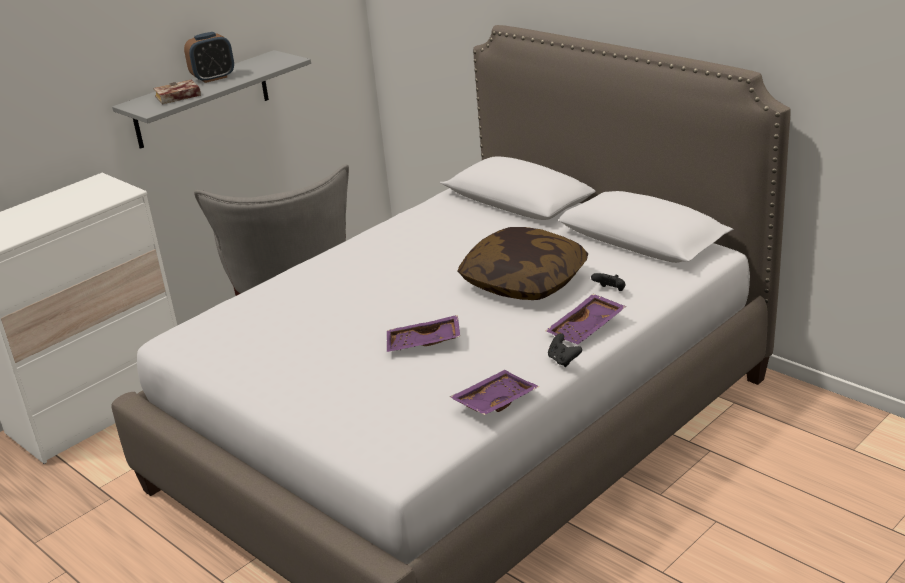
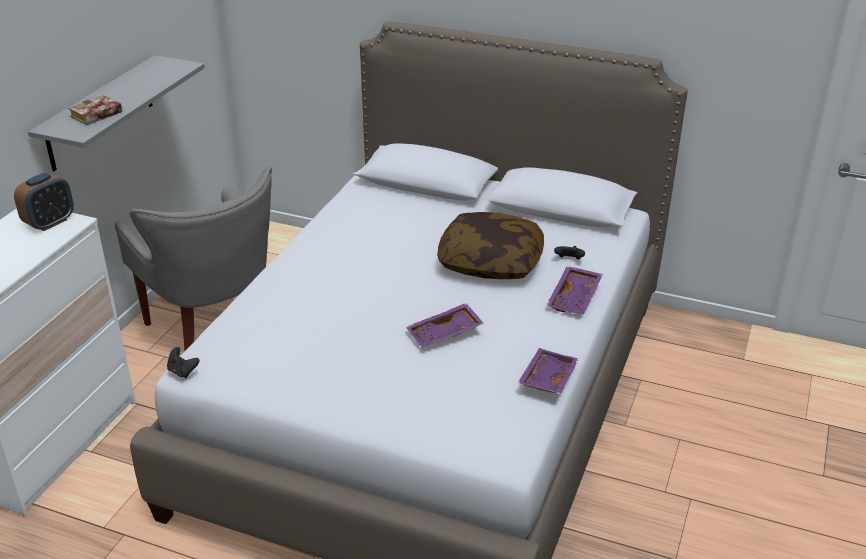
camera: 25 degrees left, 5 degrees up
alarm clock [184,32,234,83] -> alarm clock moved to [14,173,74,231]
black game controller [548,333,582,367] -> black game controller moved to [167,347,199,378]

